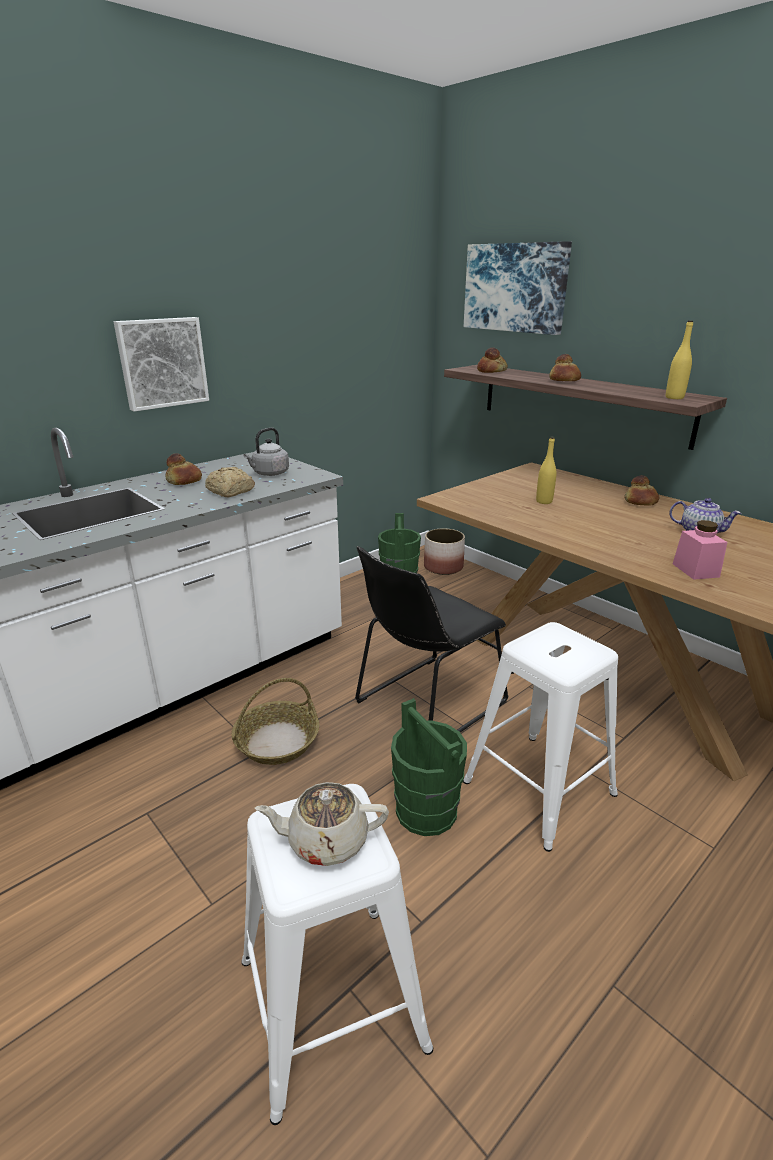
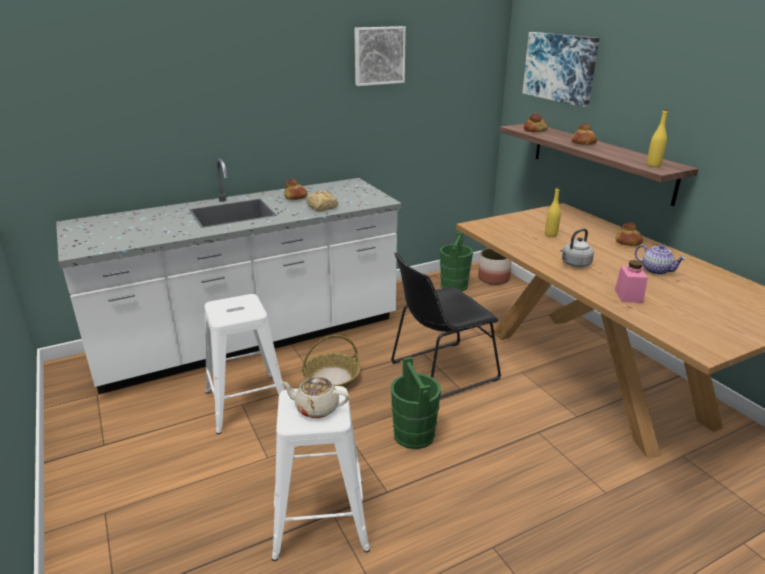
camera: 15 degrees right, 0 degrees up
picture [114,317,209,411] -> picture moved to [354,26,406,86]
grey kettle [243,427,289,476] -> grey kettle moved to [560,229,594,267]
white stool [463,622,618,852] -> white stool moved to [204,294,284,434]

